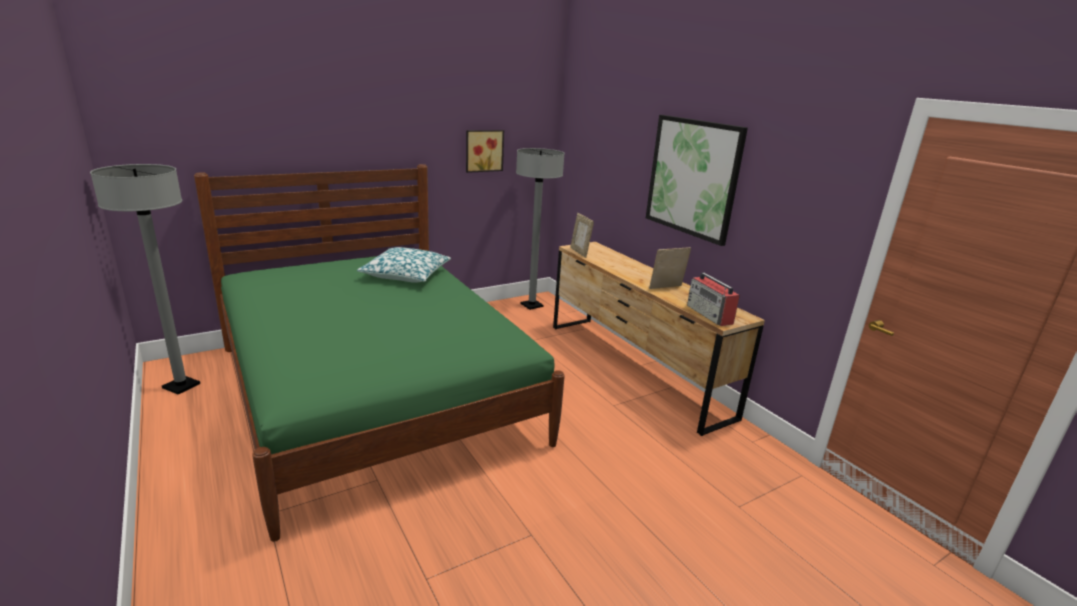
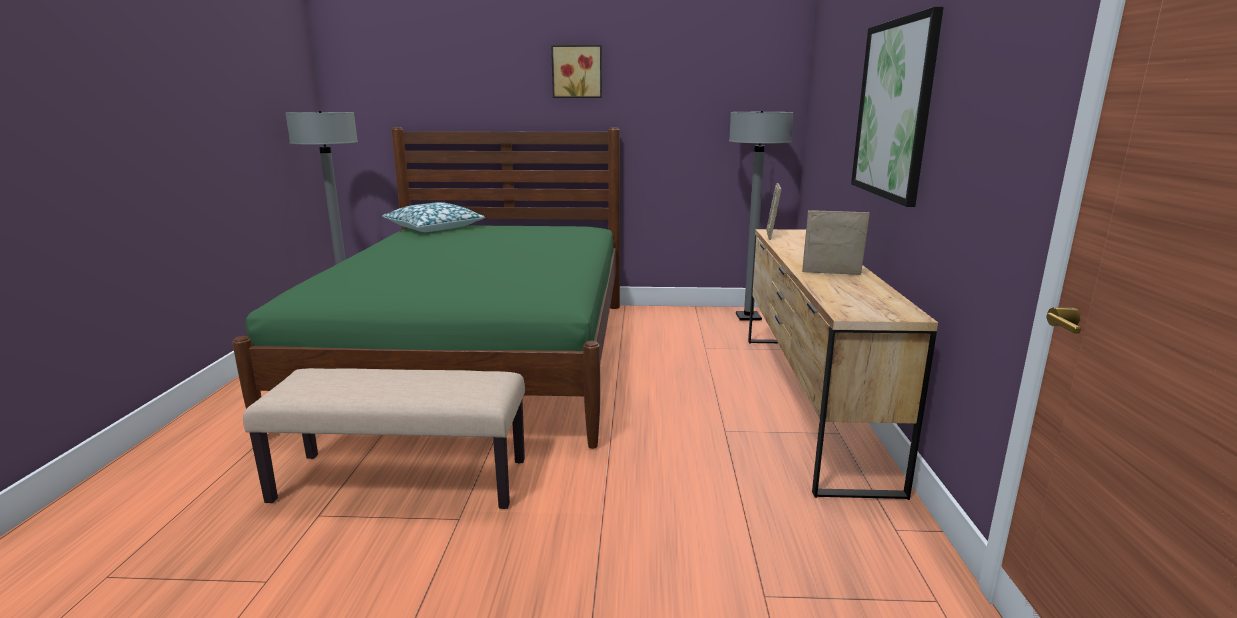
camera: 35 degrees right, 5 degrees down
pillow [357,247,451,283] -> pillow moved to [382,202,485,232]
picture [466,130,504,173] -> picture moved to [551,45,602,98]
radio [687,273,740,326] -> none
none -> beige bench [243,368,525,509]

